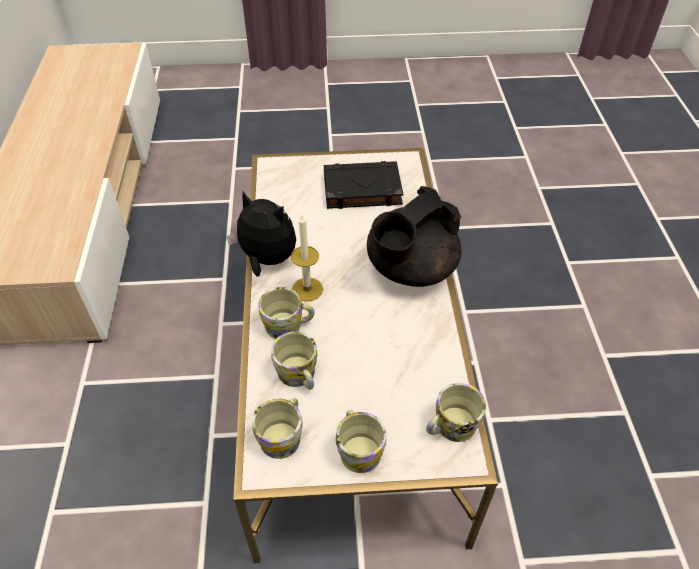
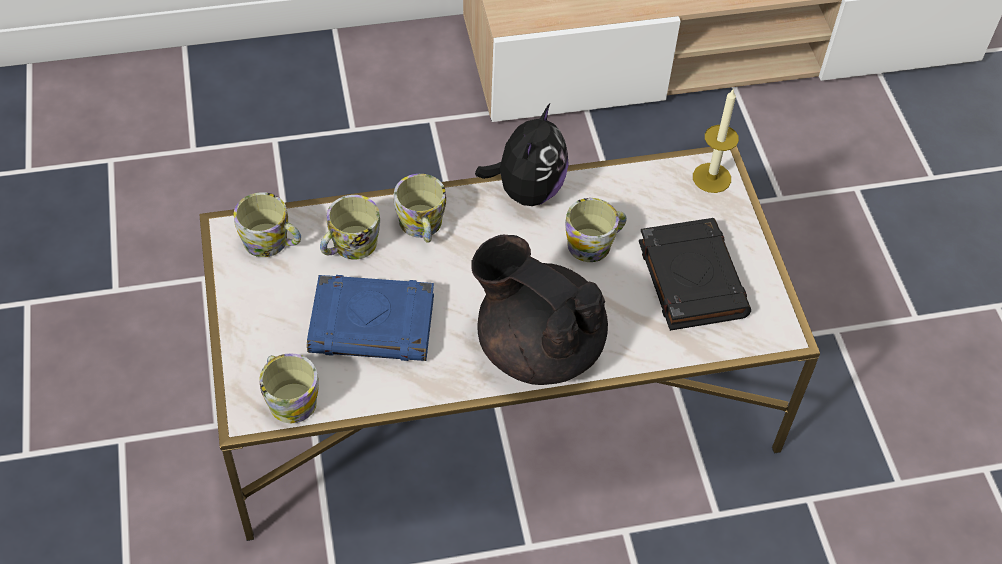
camera: 80 degrees right, 5 degrees up
candle [291,215,323,302] -> candle moved to [693,88,739,193]
mug [336,410,387,473] -> mug moved to [565,198,627,262]
none -> blue book [307,275,434,361]

